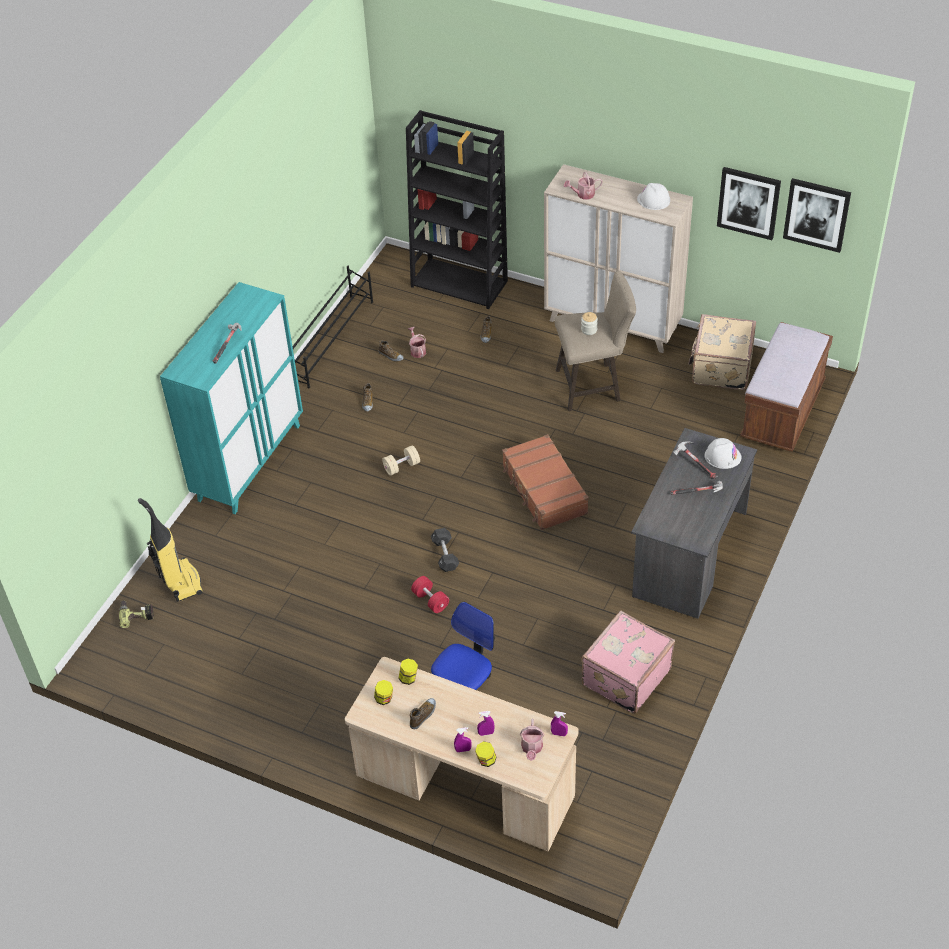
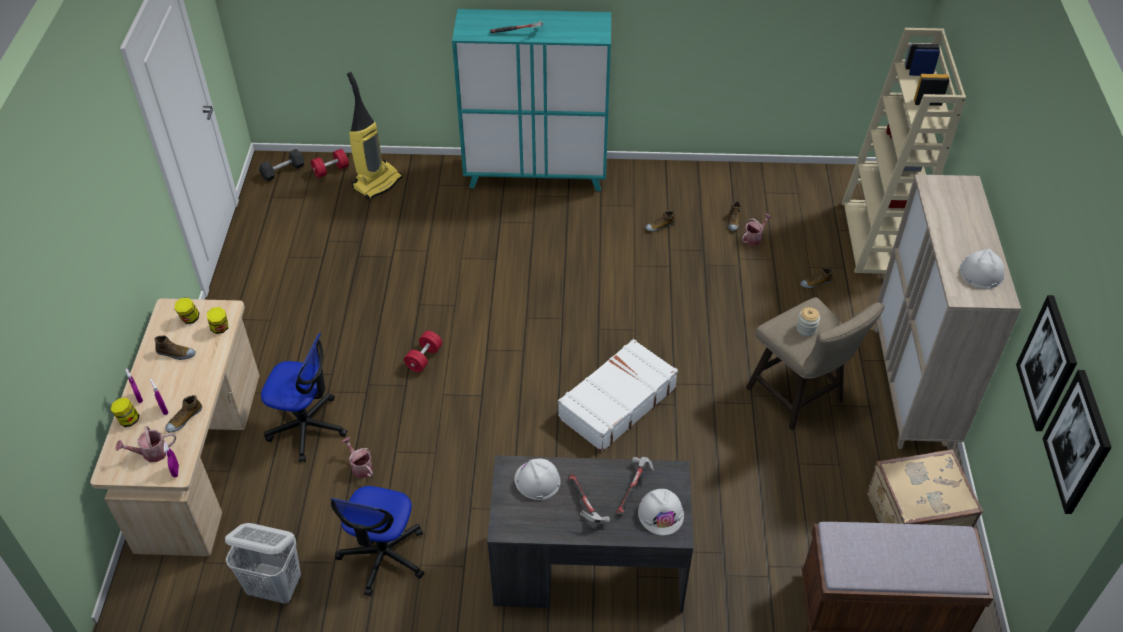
camera: 65 degrees right, 0 degrees up
power drill [119,600,154,628] -> red dumbbell [311,149,349,178]
black shoe rack [292,266,373,388] -> none
beige dumbbell [382,445,420,476] -> none
black bookcase [406,110,508,309] -> beige bookcase [842,28,966,274]
black dumbbell [431,528,459,572] -> black dumbbell moved to [259,149,304,181]
brown suitcase [502,434,589,530] -> white suitcase [558,339,678,452]
watering can [564,172,603,200] -> watering can moved to [342,437,374,478]
pink suitcase [581,610,675,714] -> office chair [331,486,424,596]
none -> shoe [165,395,202,433]
none -> white laundry basket [225,523,301,604]
none -> white hard hat [514,458,560,500]

